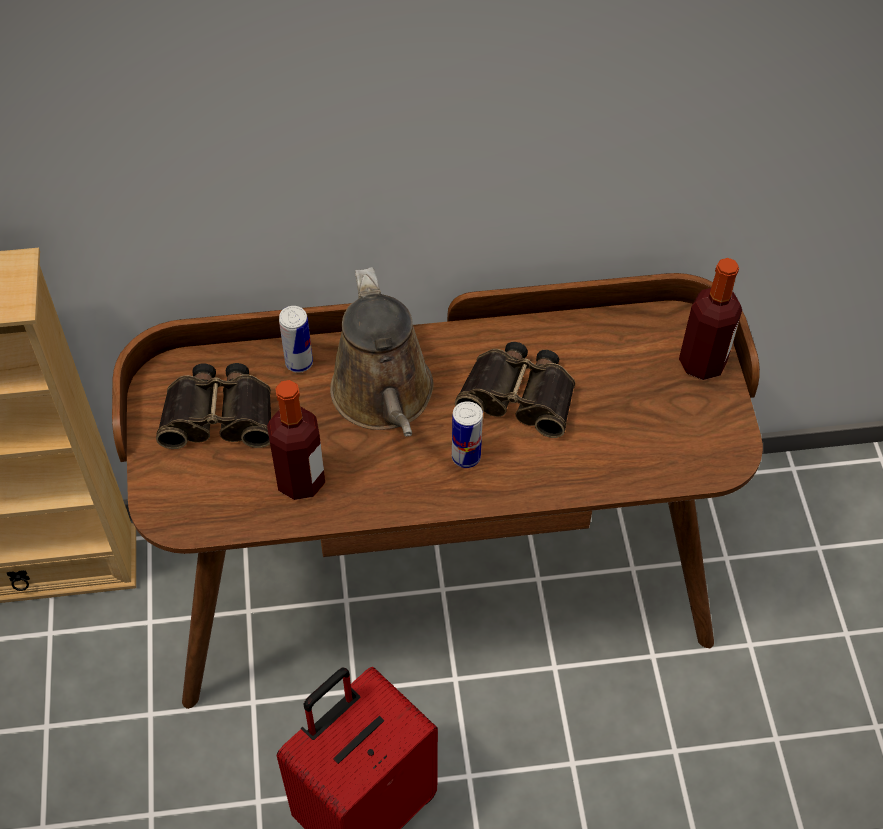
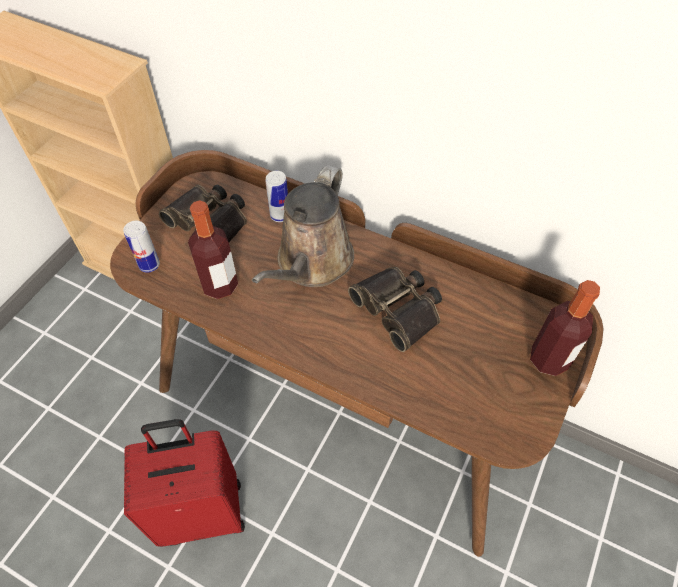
camera: 35 degrees right, 0 degrees up
can [452,401,483,468] -> can moved to [123,221,160,273]

